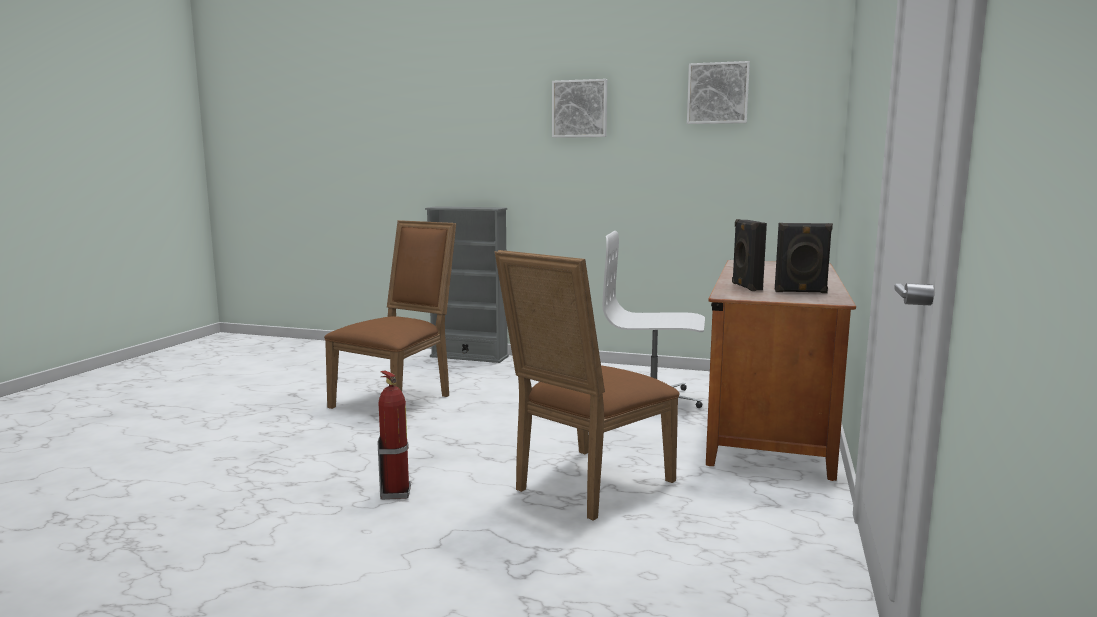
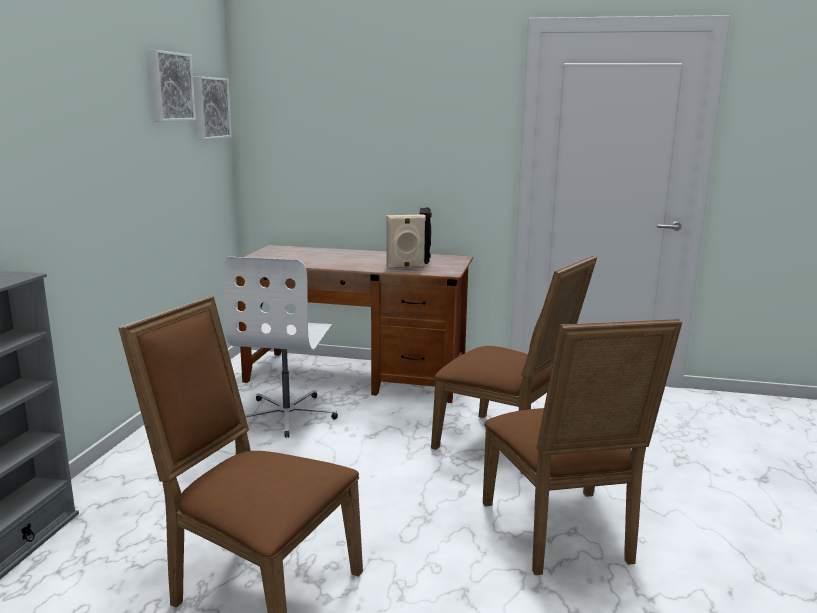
camera: 95 degrees left, 5 degrees up
fire extinguisher [377,370,411,500] -> brown chair [483,319,682,575]
picture [552,79,607,138] -> picture moved to [193,76,232,140]
black speaker [732,219,767,291] -> beige speaker [386,214,426,269]

